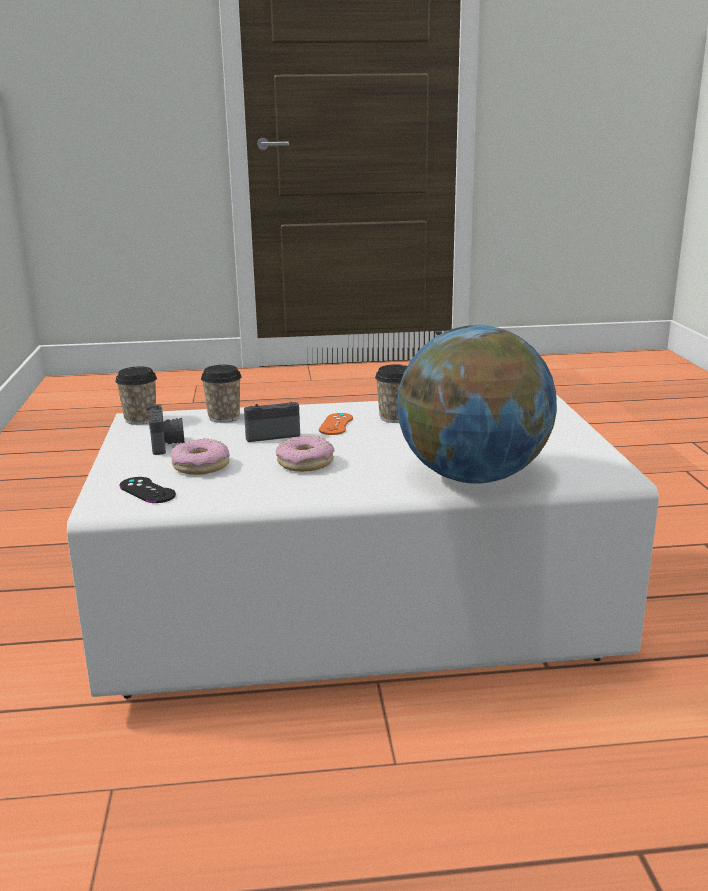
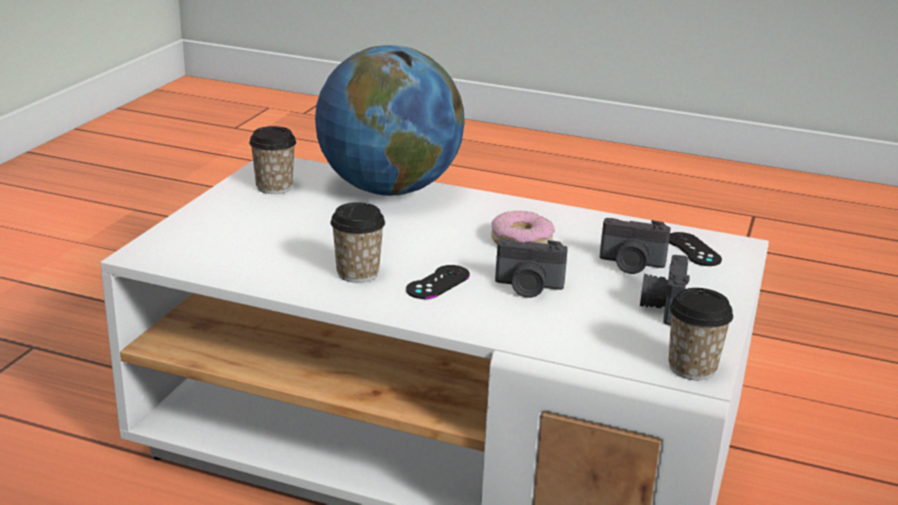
camera: 155 degrees left, 5 degrees up
donut [171,439,230,475] -> camera [599,218,671,274]
cup [201,365,242,423] -> cup moved to [249,126,296,194]
orange game controller [319,413,353,435] -> black game controller [406,265,470,299]

